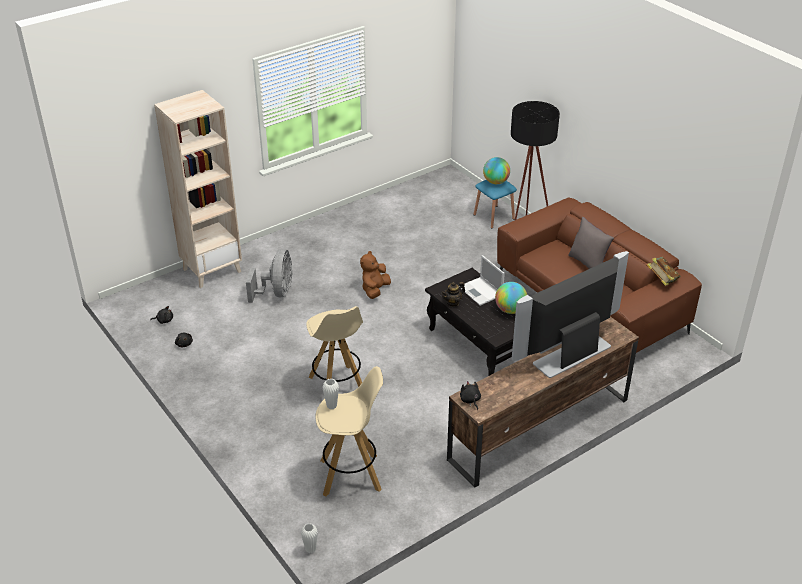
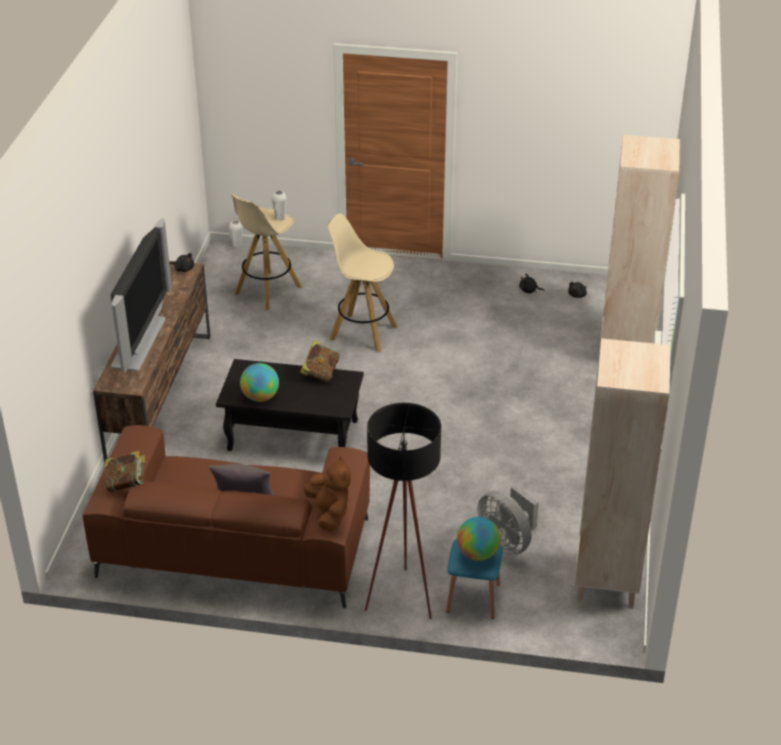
camera: 135 degrees right, 0 degrees up
grey fan [246,249,293,303] -> grey fan moved to [478,485,539,555]
brown plush toy [360,251,391,299] -> brown plush toy moved to [304,456,351,531]
teapot [441,282,465,307] -> book [300,340,340,383]
laptop [459,255,505,306] -> none
none -> beige bookcase [575,338,671,608]

